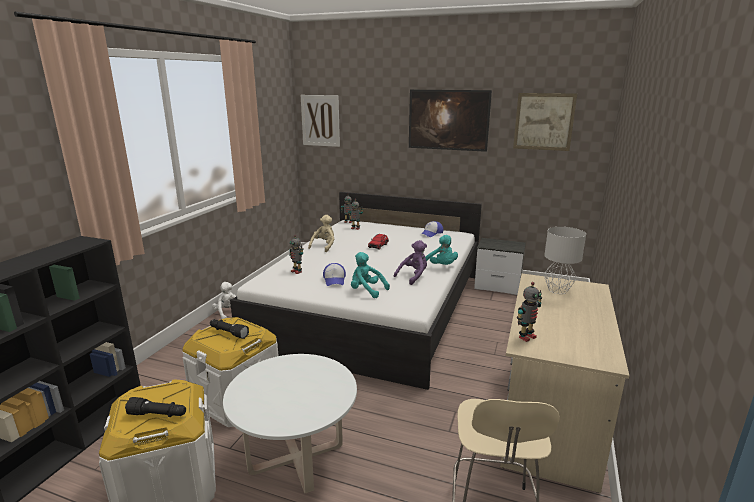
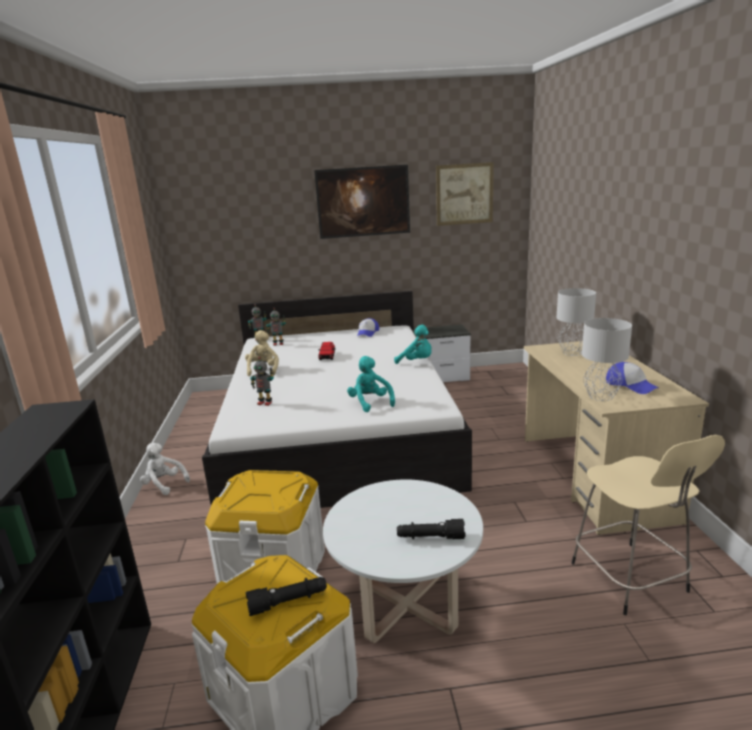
camera: 25 degrees left, 0 degrees up
black flashlight [210,319,249,339] -> black flashlight moved to [397,519,465,539]
picture [301,95,340,147] -> none
cap [323,263,346,286] -> cap moved to [606,362,659,394]
turquoise plush toy [351,252,390,298] -> turquoise plush toy turned 60 degrees clockwise [347,356,395,412]
purple plush toy [394,240,427,285] -> none
toy robot [517,282,542,342] -> grey table lamp [582,318,632,401]

